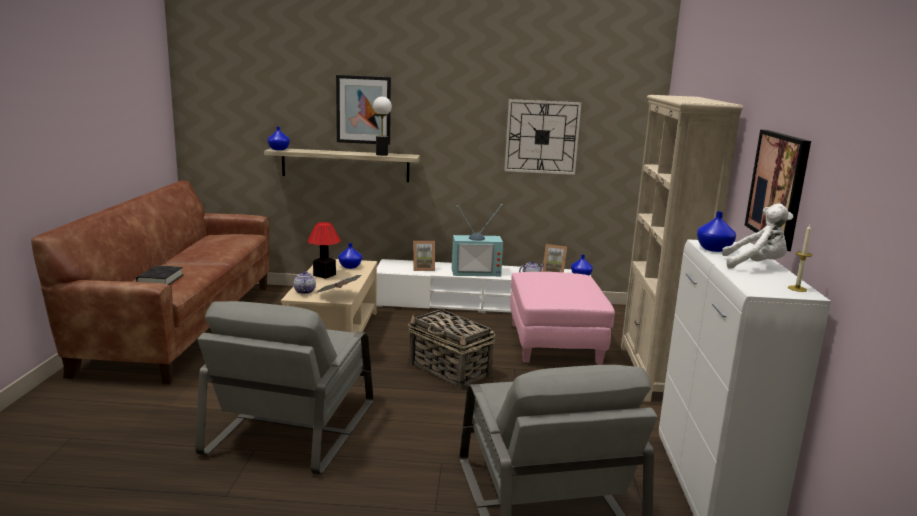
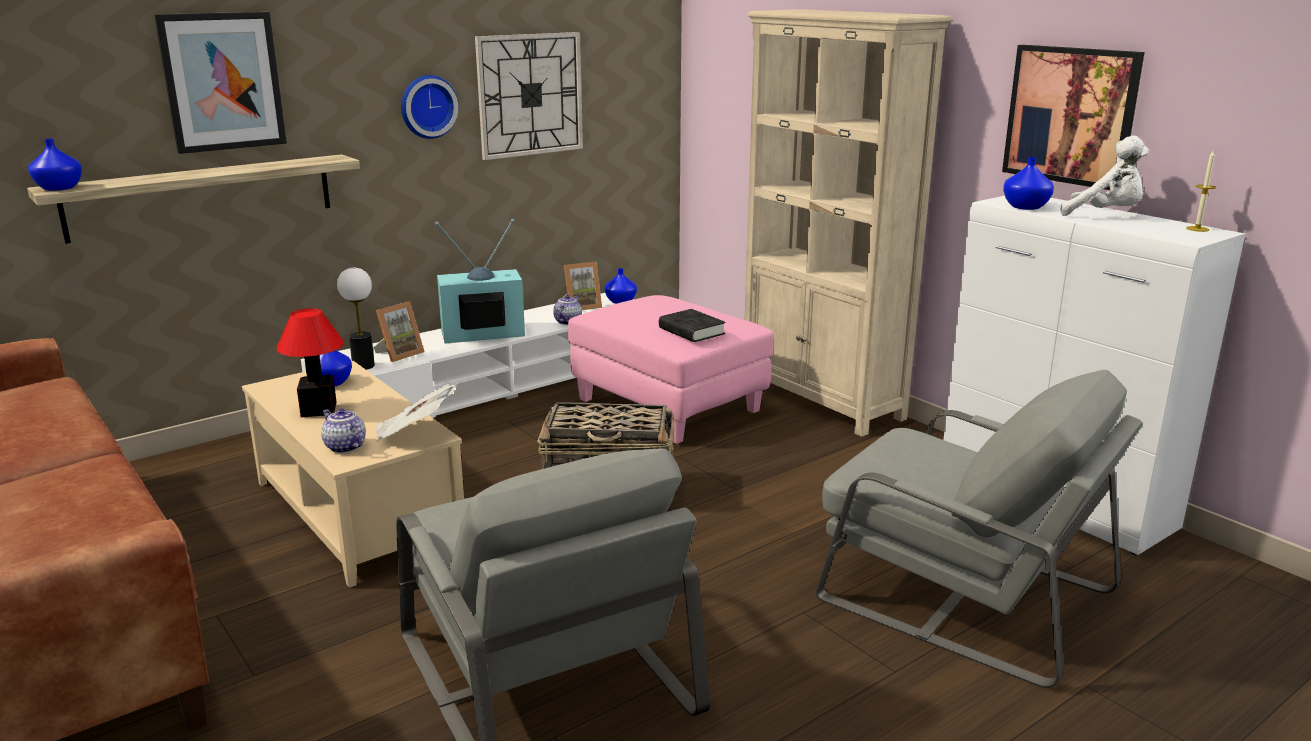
camera: 40 degrees left, 5 degrees up
black book [136,265,183,285] -> black book moved to [659,309,726,342]
table lamp [373,96,392,156] -> table lamp moved to [337,268,375,370]
television [452,204,503,276] -> television turned 150 degrees counterclockwise [435,219,525,343]
white plush toy [722,204,793,269] -> white plush toy turned 60 degrees clockwise [1061,136,1149,216]
none -> wall clock [401,75,459,139]

